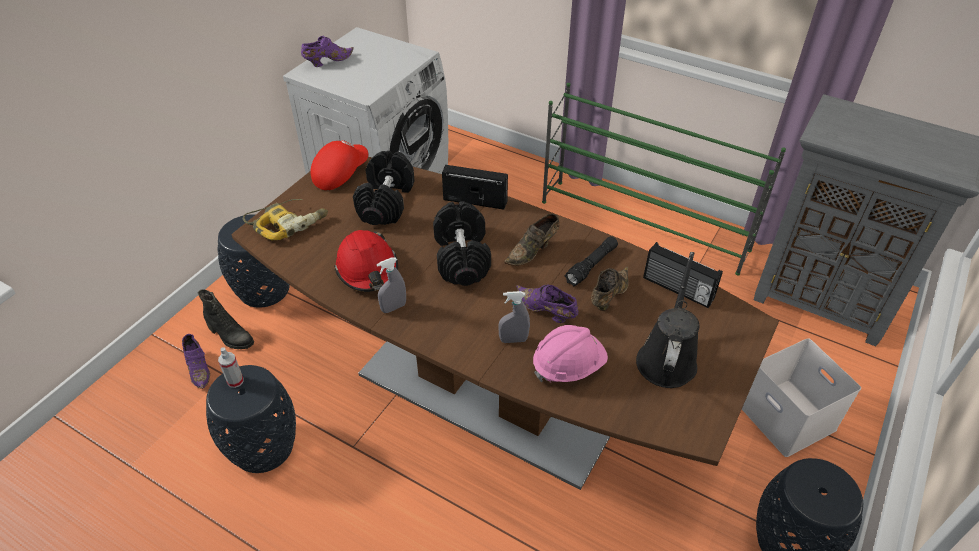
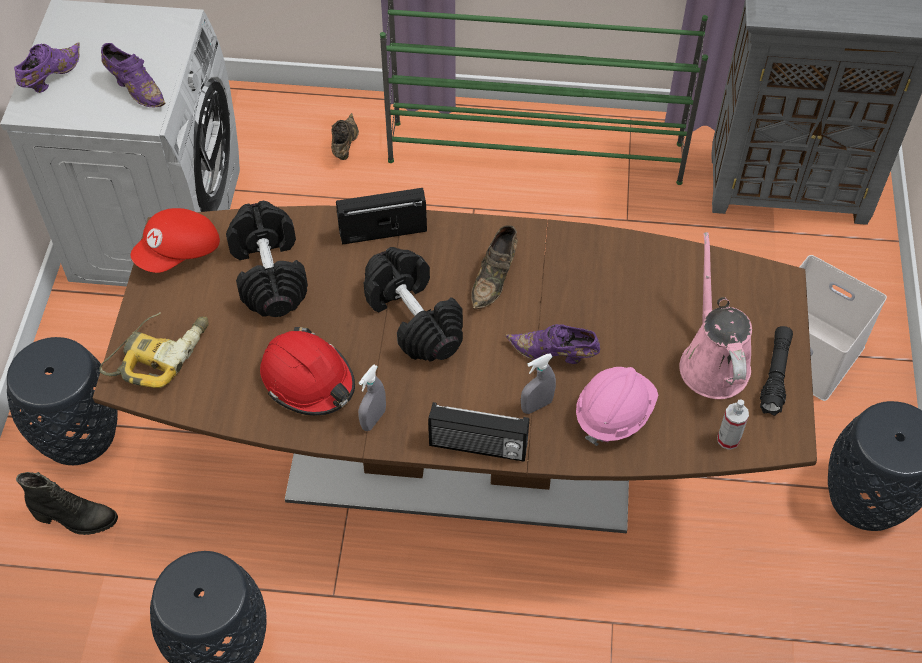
camera: 25 degrees left, 10 degrees up
purple shoe [182,334,210,389] -> purple shoe moved to [101,43,165,107]
spray bottle [218,347,244,388] -> spray bottle moved to [717,399,749,450]
red cap [311,140,368,190] -> red cap turned 150 degrees counterclockwise [130,208,220,273]
black flashlight [565,236,618,286] -> black flashlight moved to [760,326,793,416]
brown shoe [591,267,629,311] -> brown shoe moved to [331,113,359,160]
black watering can [636,252,699,388] -> pink watering can [679,232,752,399]
radio [643,242,723,308] -> radio moved to [428,402,529,462]

